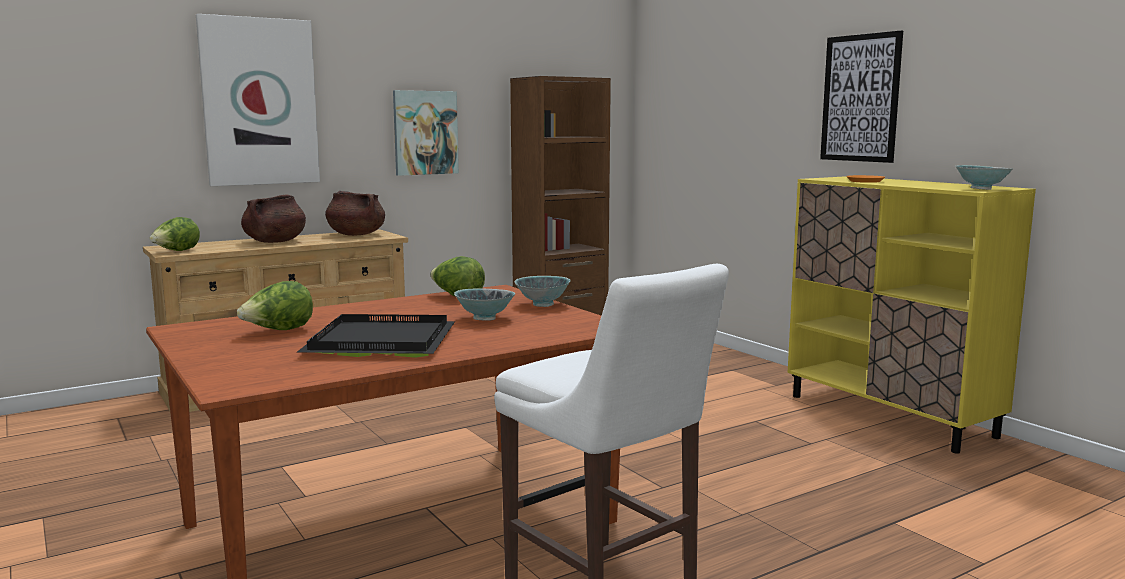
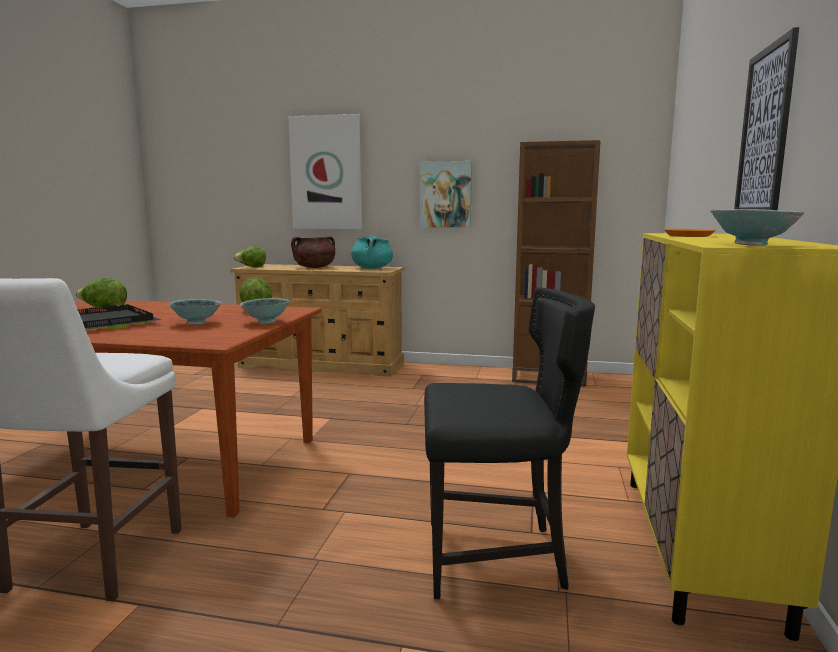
camera: 45 degrees right, 0 degrees up
brown cooking pot [325,191,385,236] -> turquoise cooking pot [351,236,393,269]
none -> black chair [424,287,595,599]

